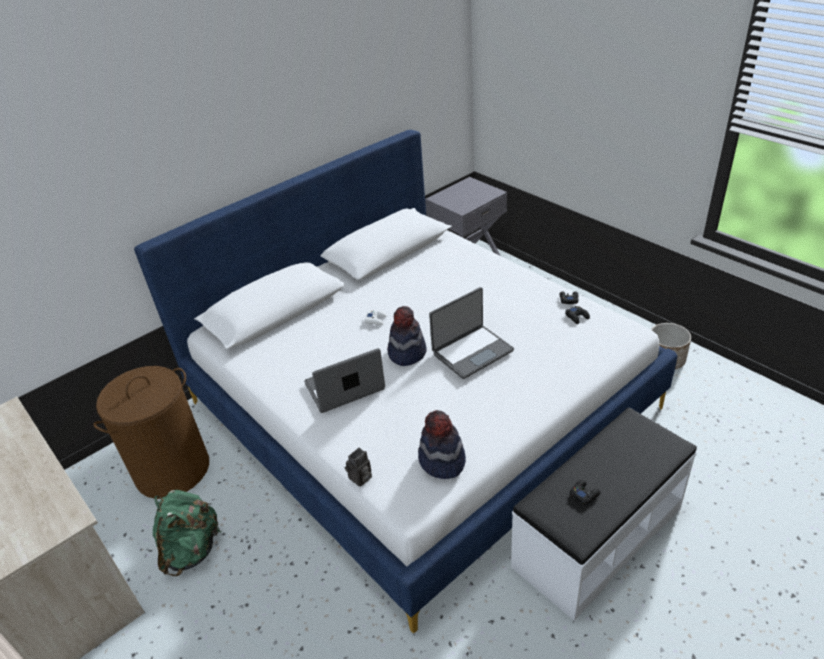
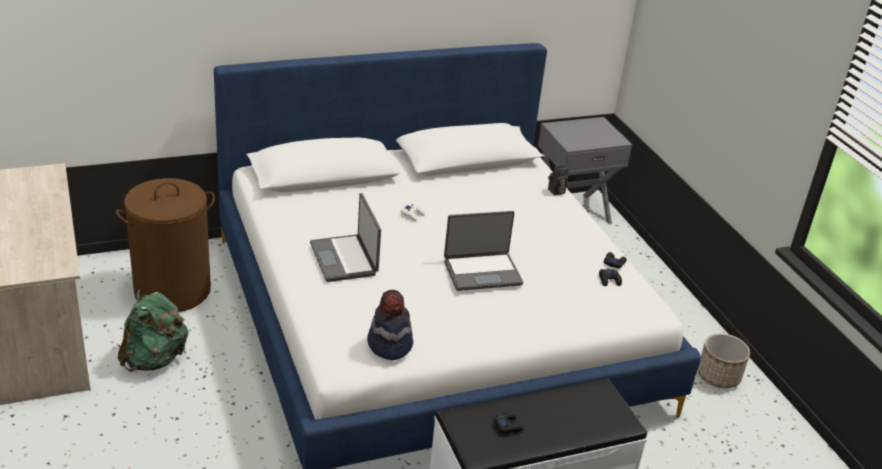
camera: 15 degrees right, 5 degrees down
laptop [304,348,385,413] -> laptop turned 105 degrees counterclockwise [310,193,381,282]
camera [345,448,372,487] -> camera moved to [548,165,569,195]
hat [387,306,427,366] -> none

